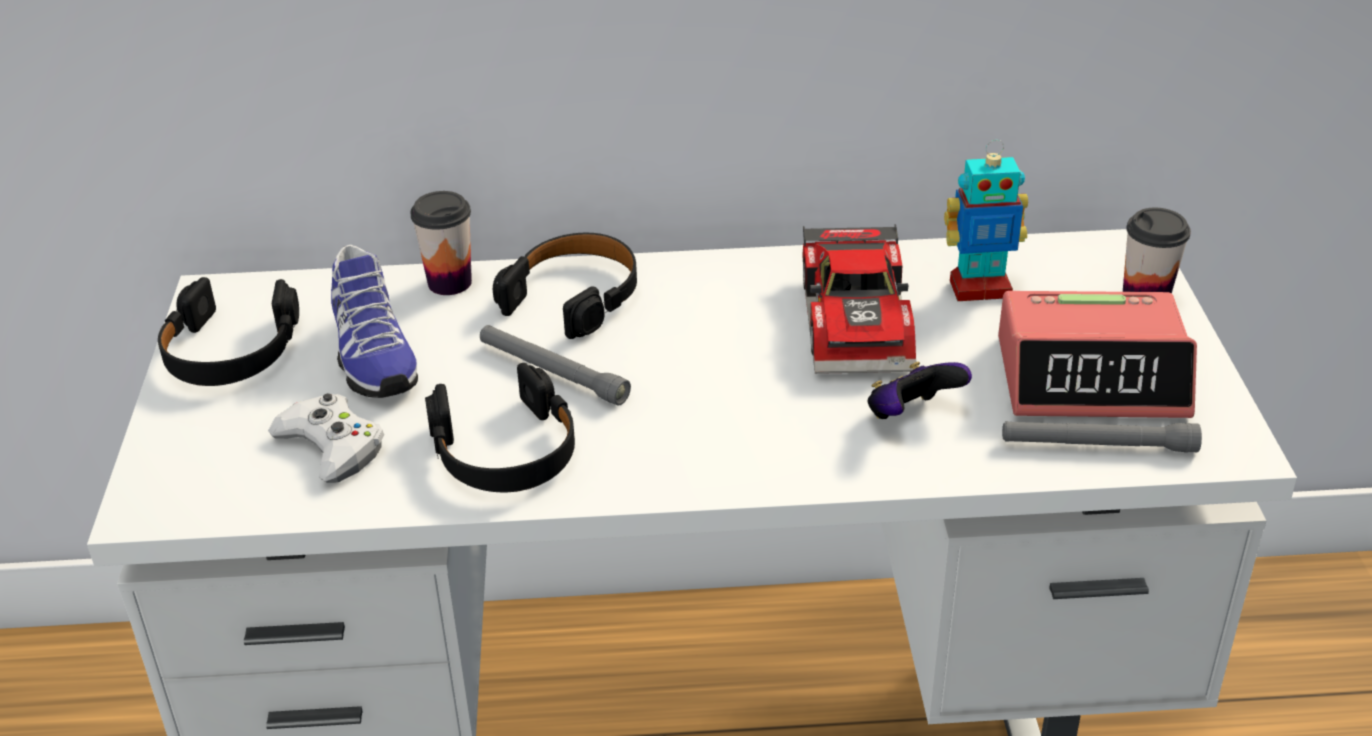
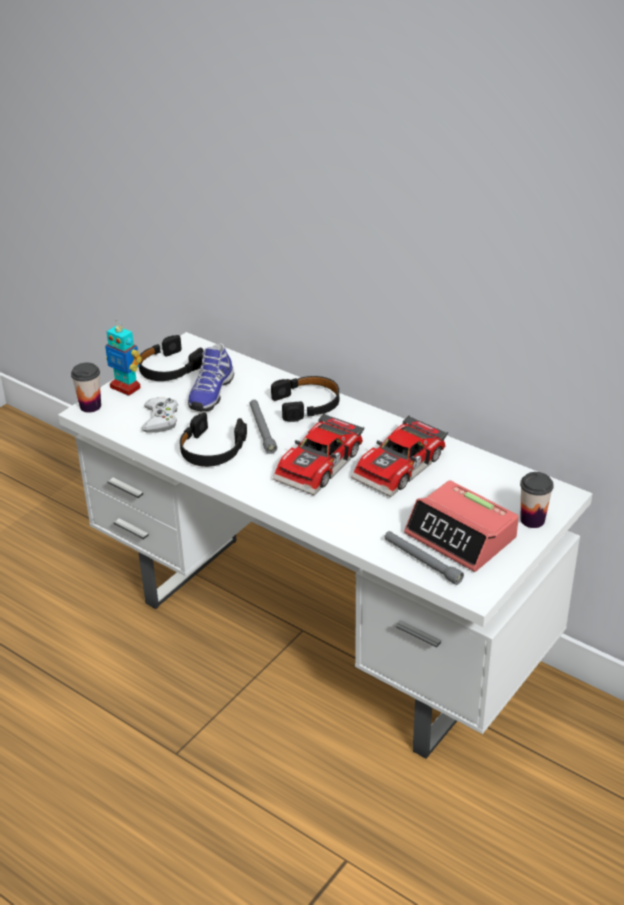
camera: 40 degrees right, 0 degrees up
cup [410,191,472,295] -> cup moved to [71,363,101,413]
game controller [868,362,972,419] -> none
toy robot [944,140,1028,301] -> toy robot moved to [105,320,142,396]
none -> toy car [273,413,364,495]

